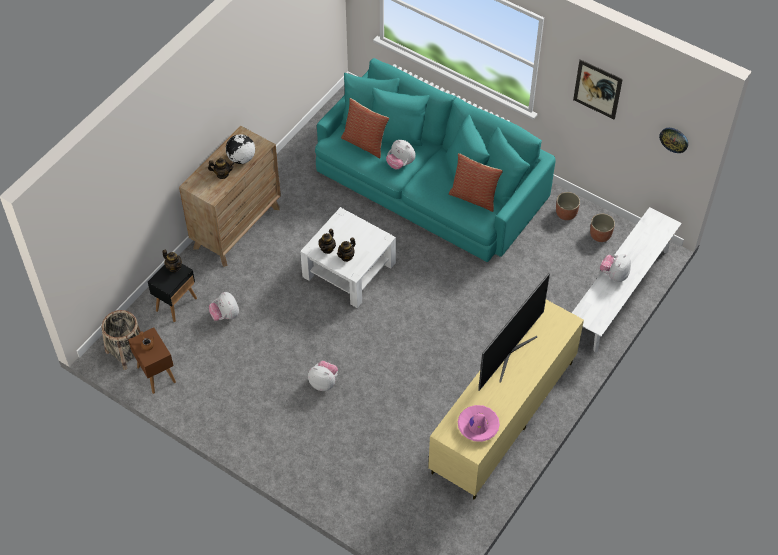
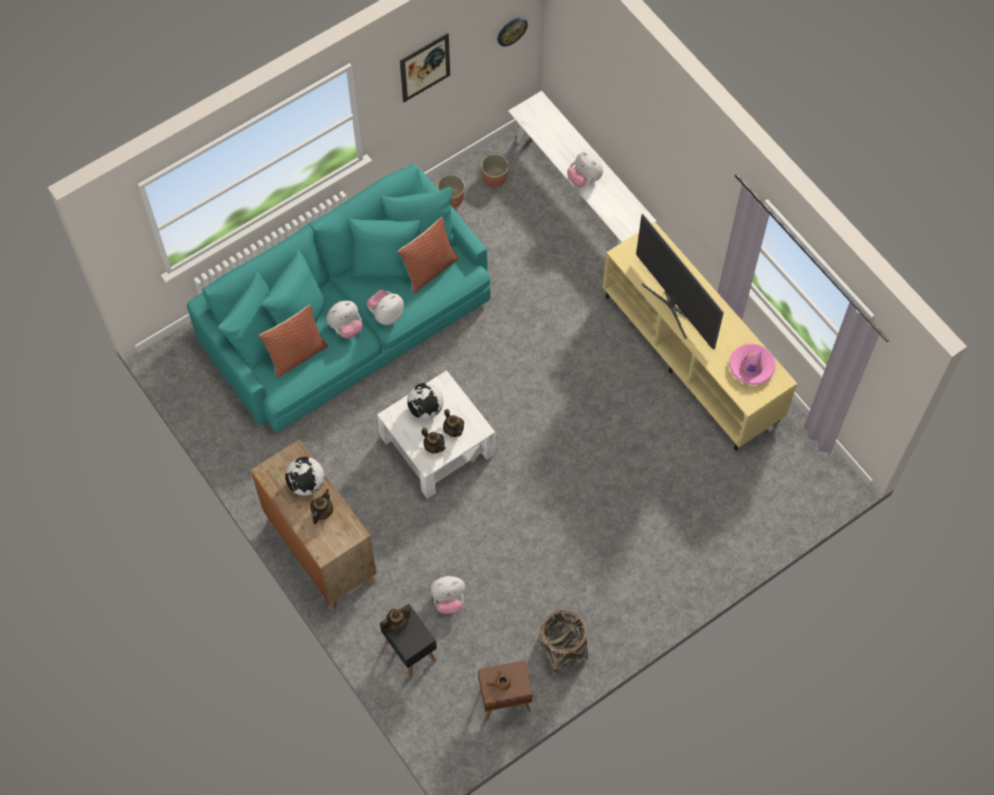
camera: 70 degrees left, 10 degrees up
basket [101,310,141,370] -> basket moved to [537,610,588,675]
plush toy [308,361,338,391] -> plush toy moved to [366,290,404,325]
none -> globe [407,383,443,419]

